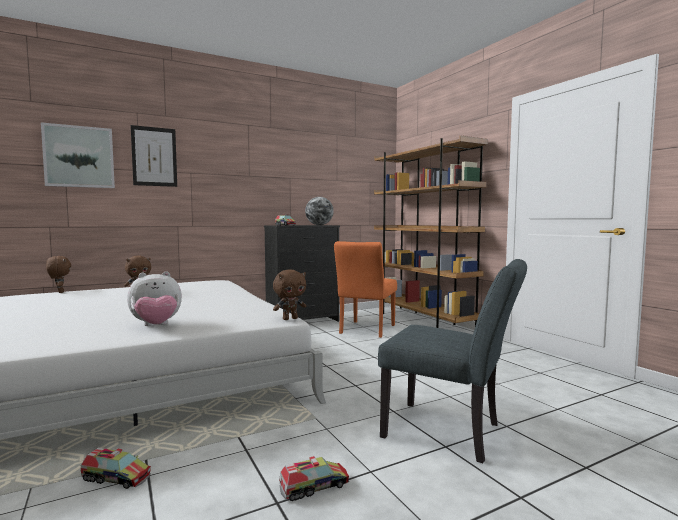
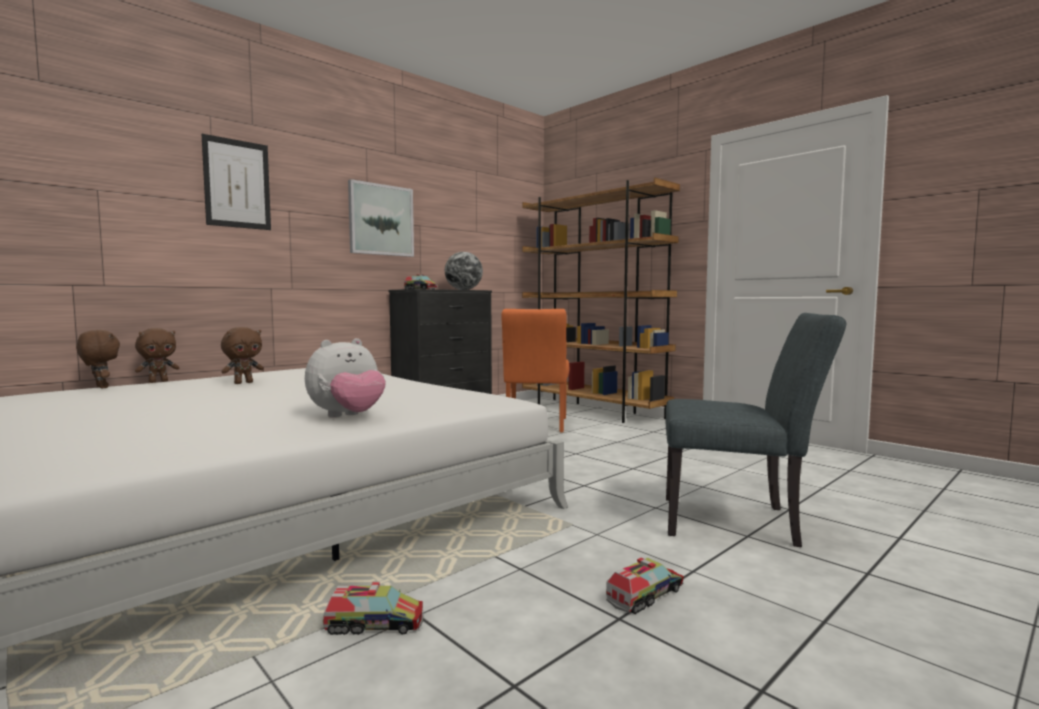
camera: 15 degrees left, 0 degrees up
picture [41,122,115,188] -> picture moved to [348,179,414,257]
brown plush toy [273,270,306,320] -> brown plush toy moved to [135,328,179,383]

